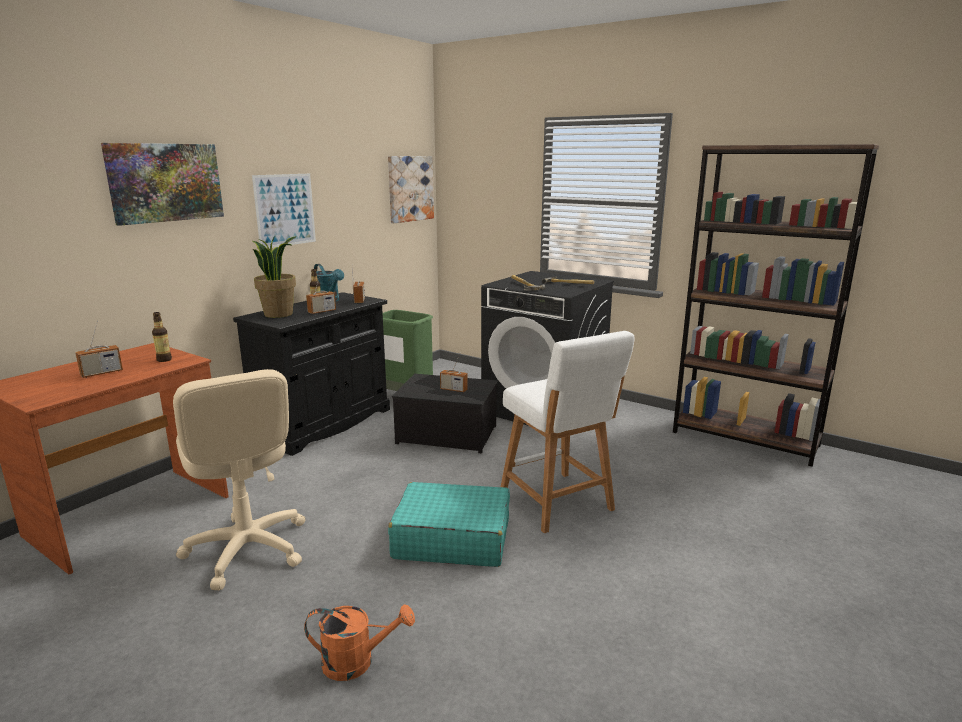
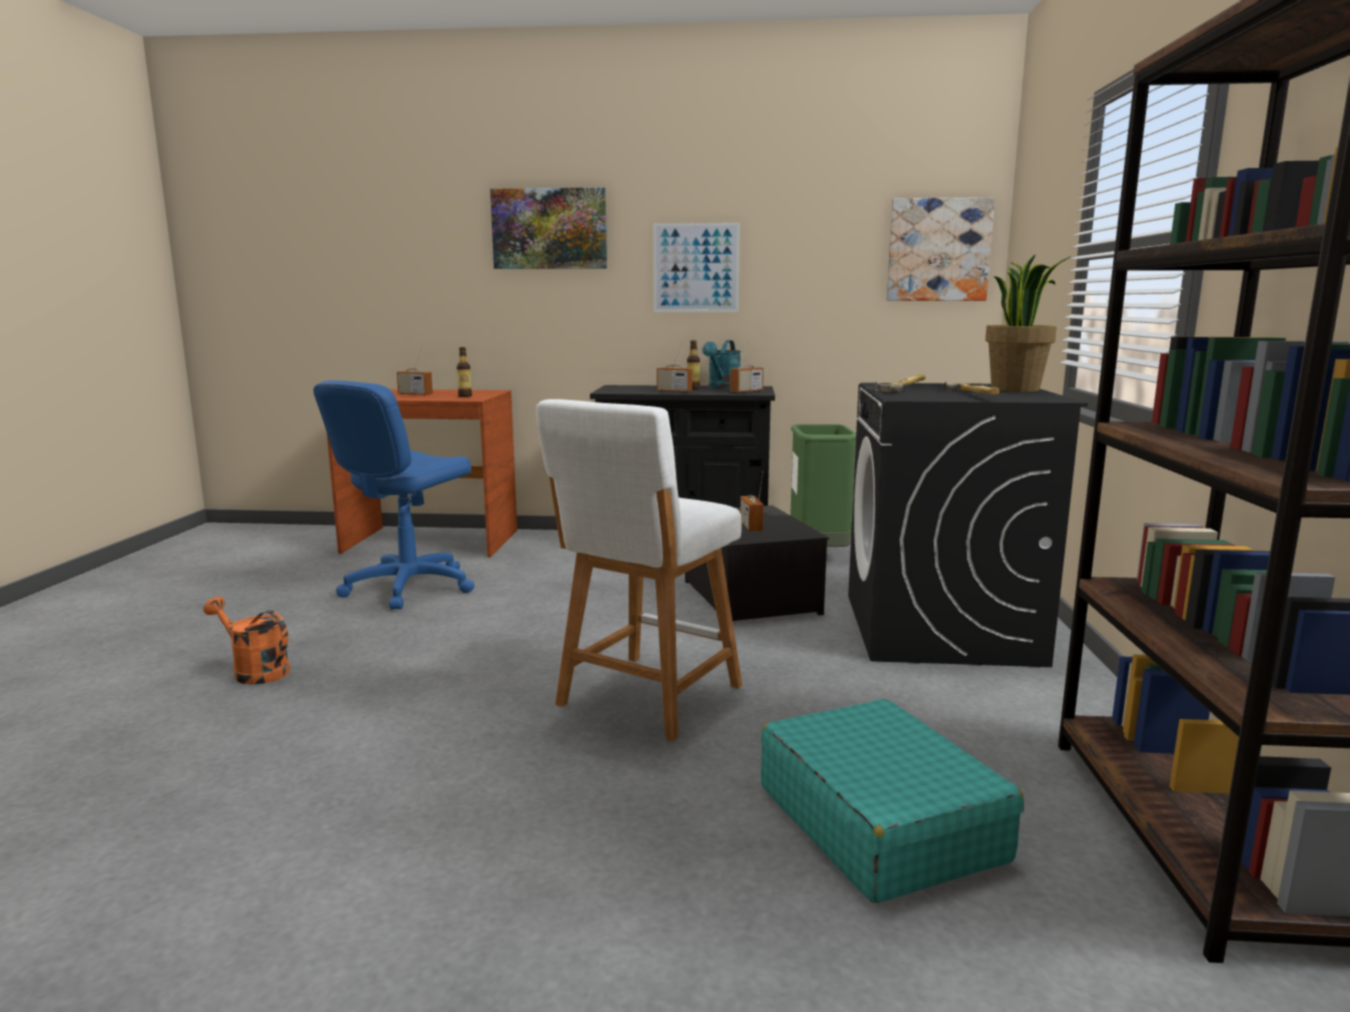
camera: 60 degrees right, 5 degrees down
beige office chair [173,369,306,590] -> blue office chair [313,380,474,610]
potted plant [253,235,297,318] -> potted plant moved to [985,254,1070,392]
orange watering can [304,604,415,681] -> orange watering can turned 150 degrees clockwise [204,597,290,685]
turquoise suitcase [388,482,510,567] -> turquoise suitcase moved to [761,699,1024,903]

